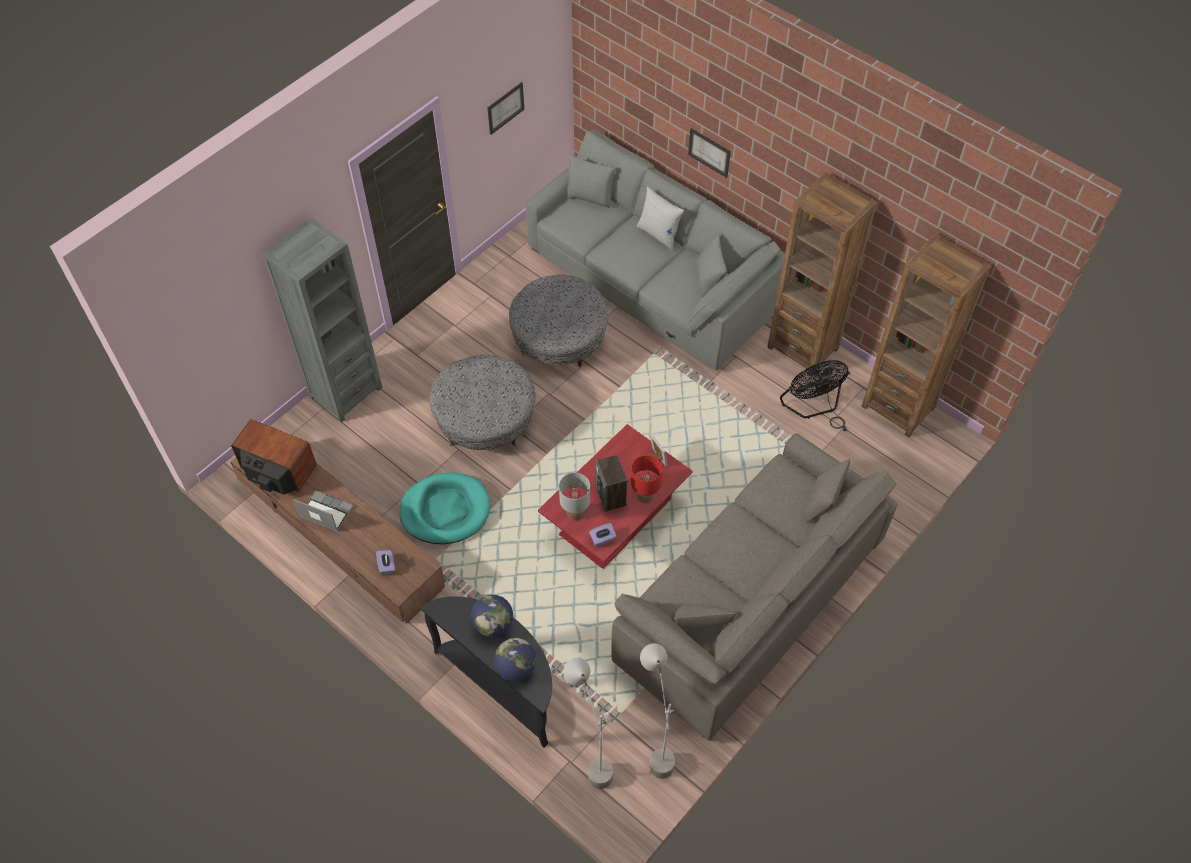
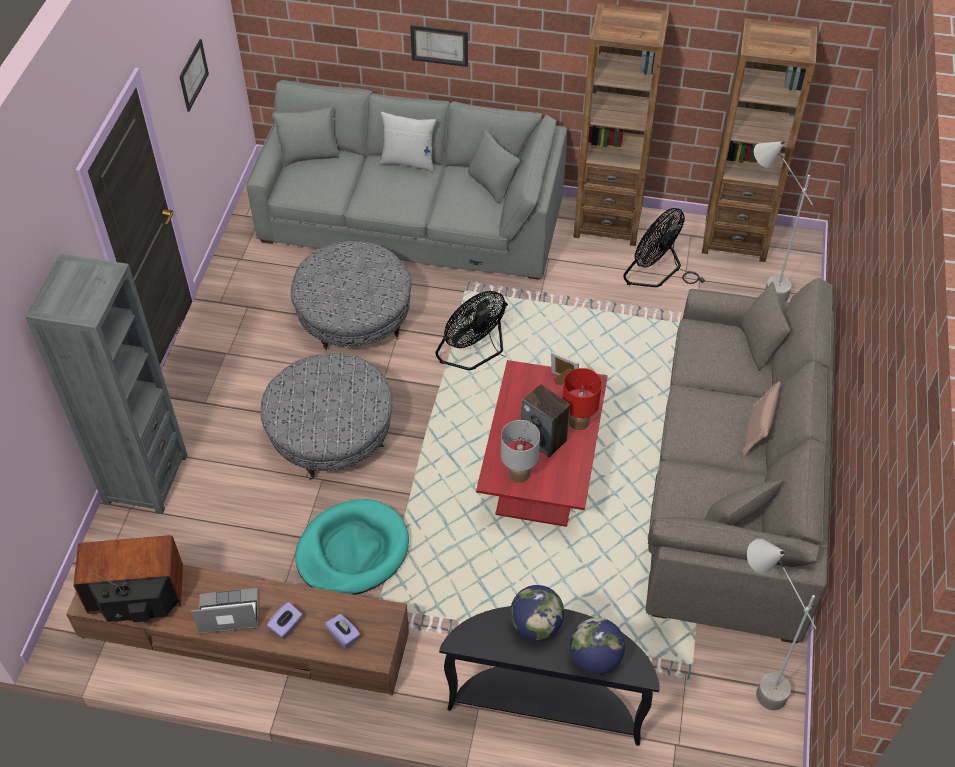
camera: 30 degrees left, 5 degrees down
grey floor lamp [563,658,613,789] -> grey floor lamp moved to [754,141,813,302]
purple tissue box [589,523,616,547] -> purple tissue box moved to [267,602,302,639]
none -> black fan [435,291,508,370]
none -> beige pillow [742,381,781,457]

